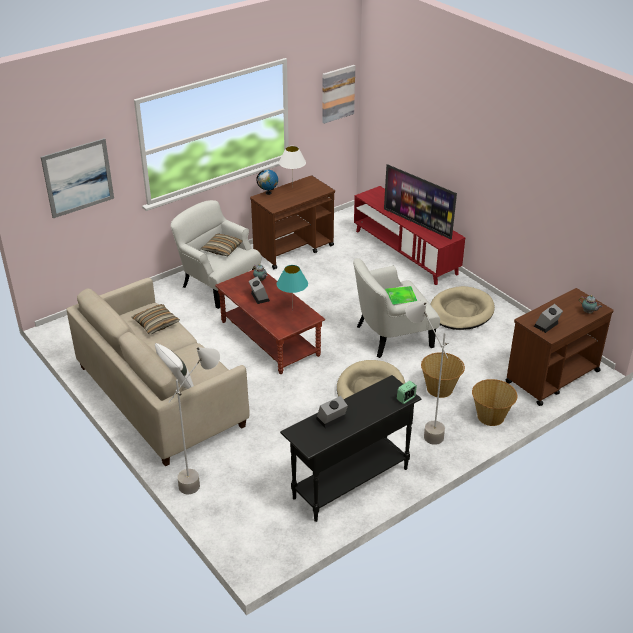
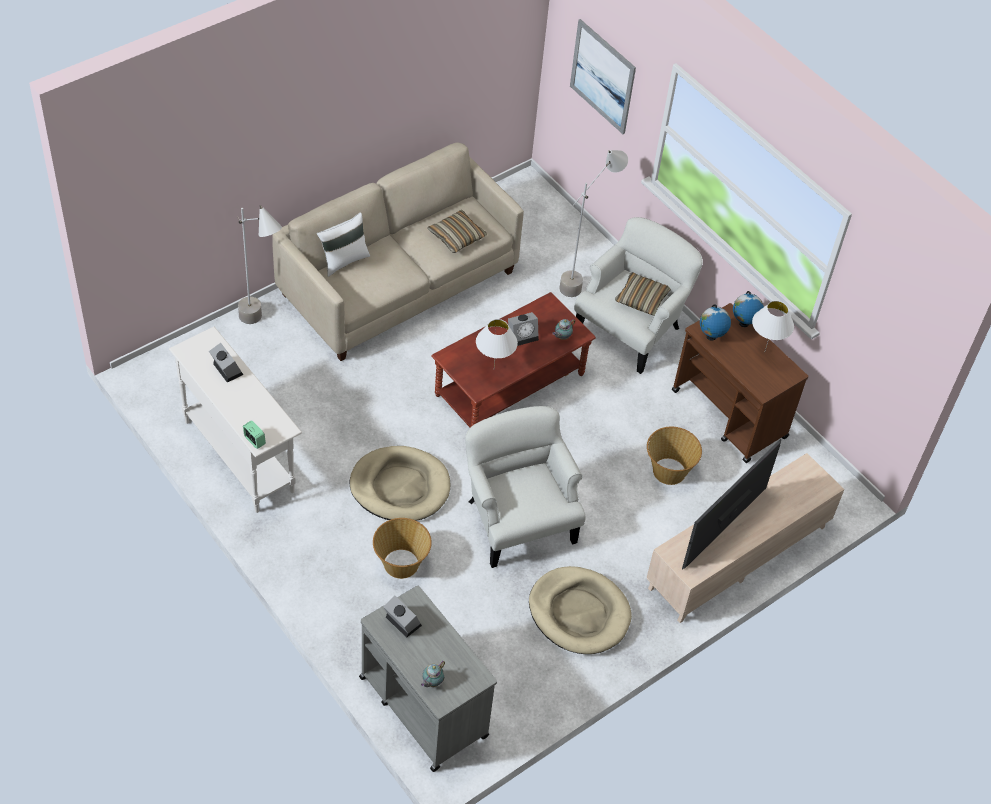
camera: 85 degrees right, 15 degrees up
turquoise table lamp [277,265,308,301] -> white table lamp [476,319,518,367]
black console table [280,375,421,522] -> white console table [169,327,302,513]
picture [322,65,355,124] -> none
red tv stand [354,186,465,285] -> beige tv stand [646,453,844,623]
tray [385,286,417,306] -> none
grey floor lamp [405,302,449,445] -> grey floor lamp moved to [559,150,628,297]
basket [472,379,517,426] -> basket moved to [647,427,702,485]
brown cart [506,288,614,406] -> grey cart [359,586,497,772]
none -> globe [700,304,731,341]

